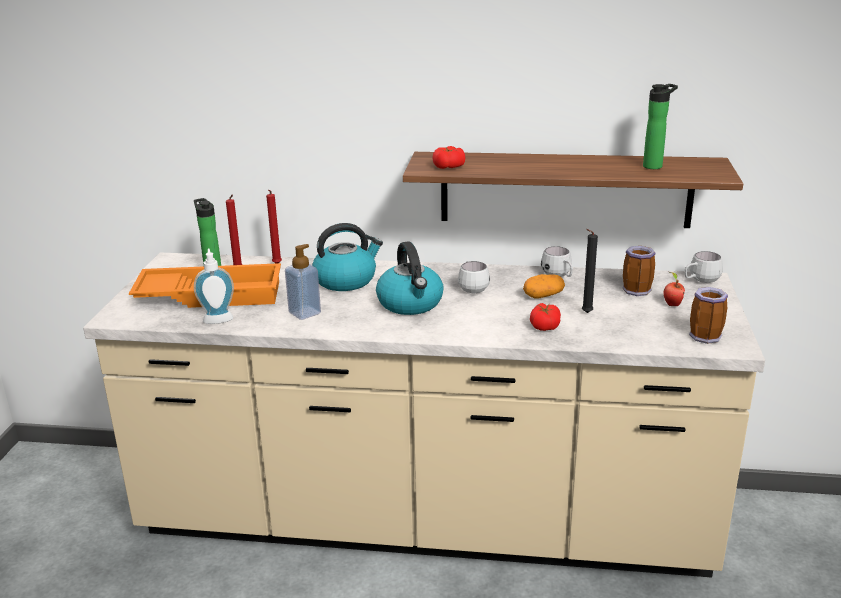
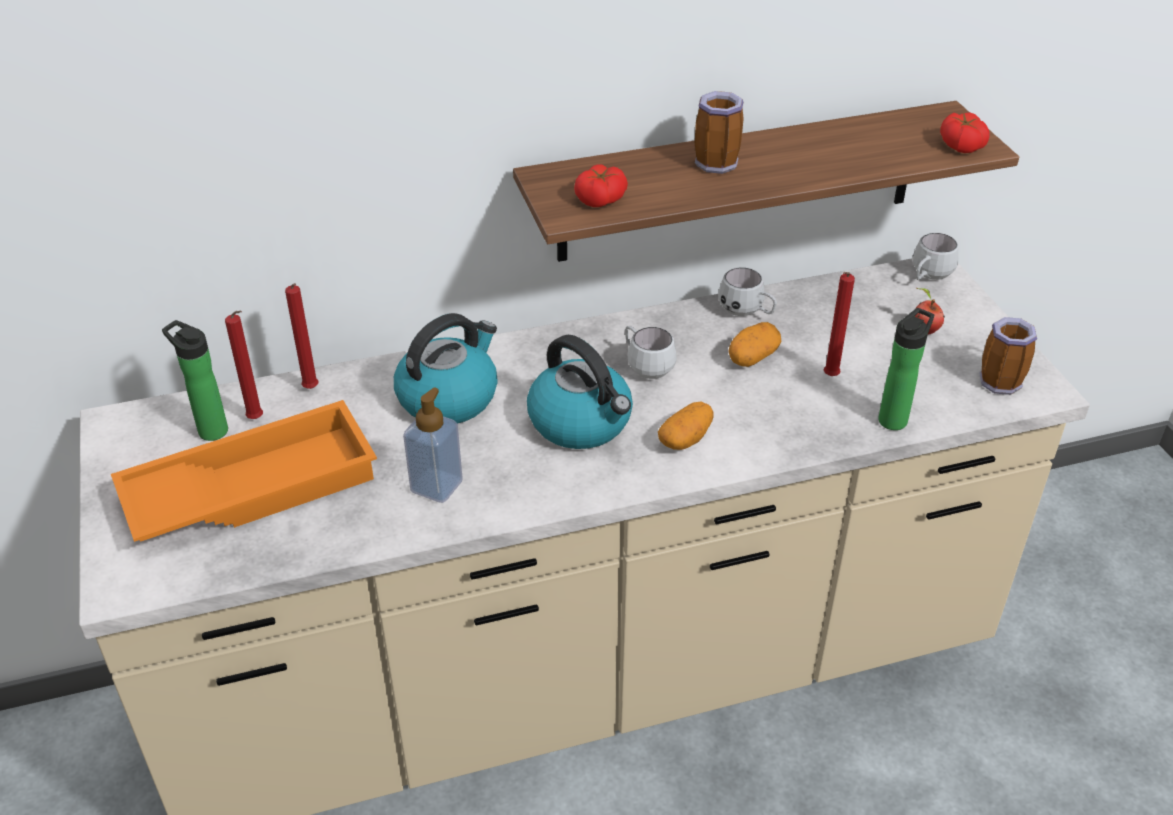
camera: 25 degrees left, 15 degrees up
soap dispenser [194,248,234,324] -> none
tomato [530,303,561,331] -> tomato moved to [940,112,990,153]
black candle [582,229,598,313] -> red candle [824,272,855,376]
mug [622,246,656,296] -> mug moved to [695,91,744,174]
bottle [643,84,678,169] -> bottle moved to [878,308,934,430]
none -> potato [658,402,714,450]

